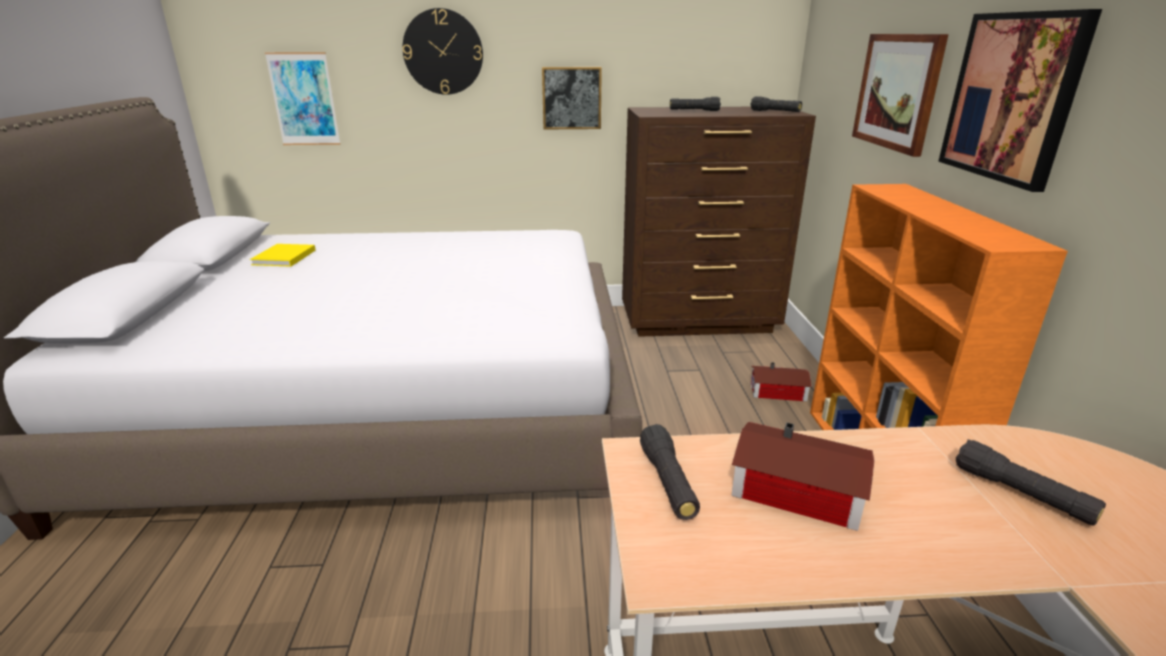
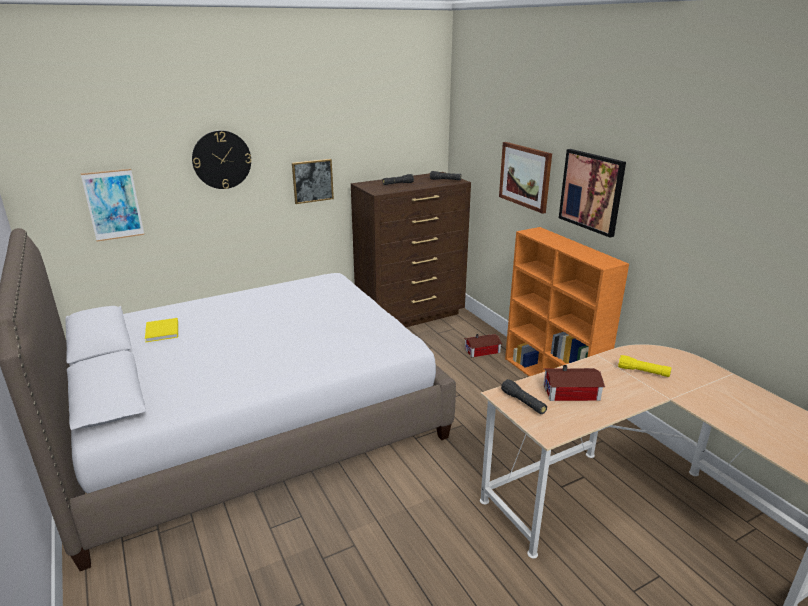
camera: 25 degrees left, 0 degrees up
black flashlight [956,440,1106,526] -> yellow flashlight [618,355,671,377]

